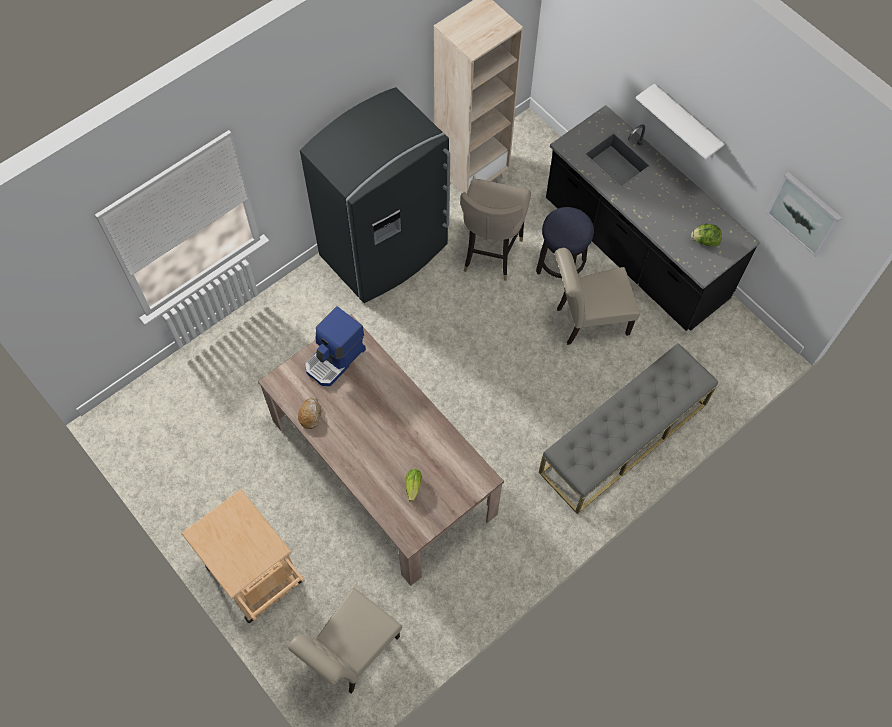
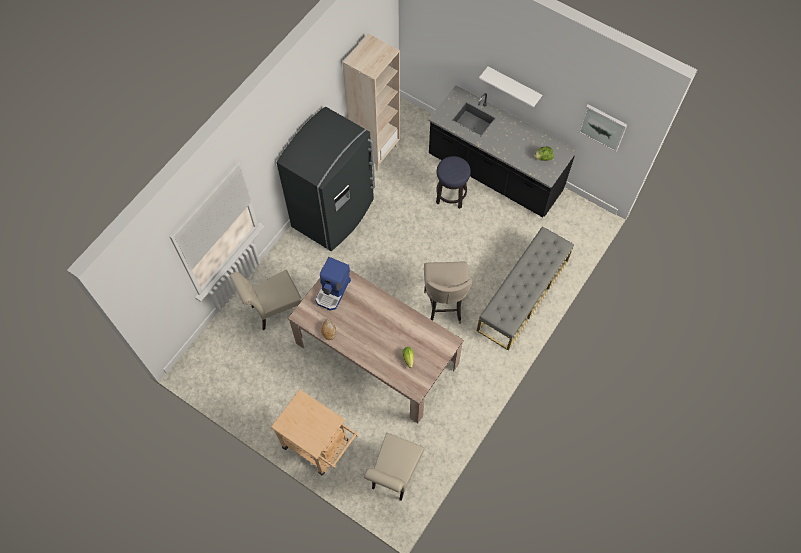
camera: 15 degrees left, 0 degrees up
beige stool [460,178,531,281] -> beige stool moved to [424,262,472,324]
beige chair [555,248,640,345] -> beige chair moved to [230,270,302,330]

